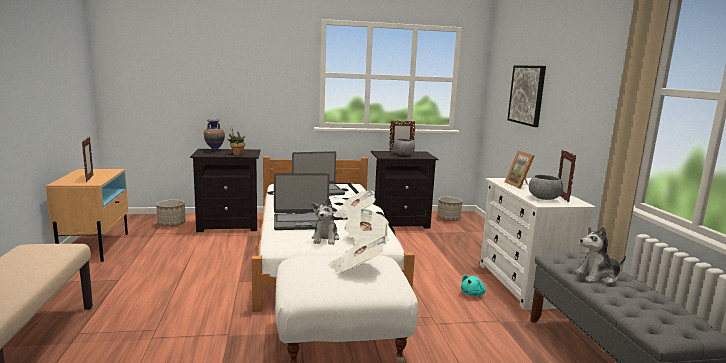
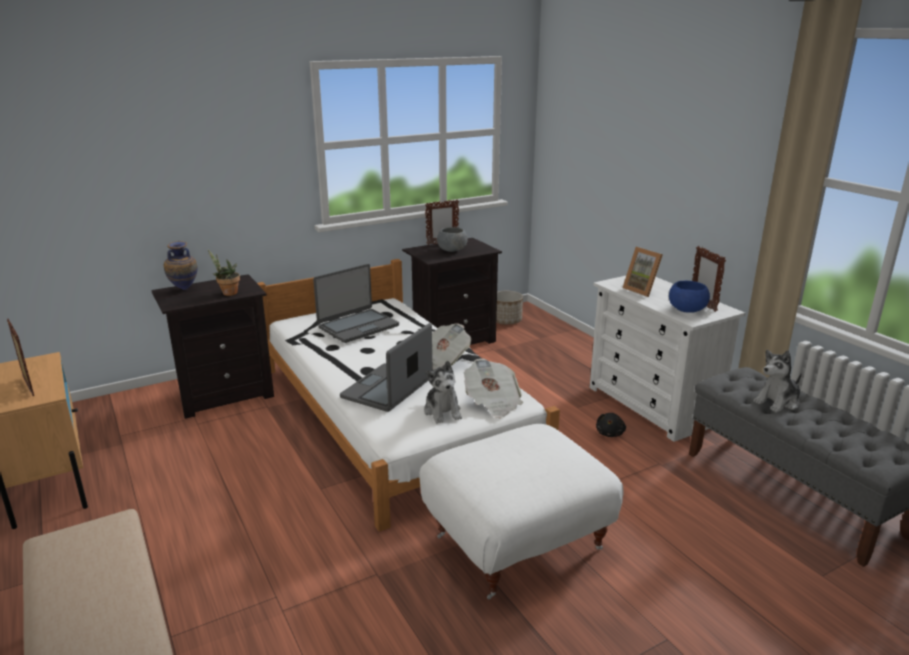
camera: 20 degrees left, 10 degrees up
planter [156,199,186,227] -> none
laptop [274,173,330,230] -> laptop turned 150 degrees clockwise [340,323,432,412]
newspaper [328,235,389,274] -> none
turquoise plush toy [461,275,486,296] -> black plush toy [596,413,626,437]
picture [508,65,546,127] -> none
grey bowl [529,175,563,200] -> blue bowl [669,281,710,313]

